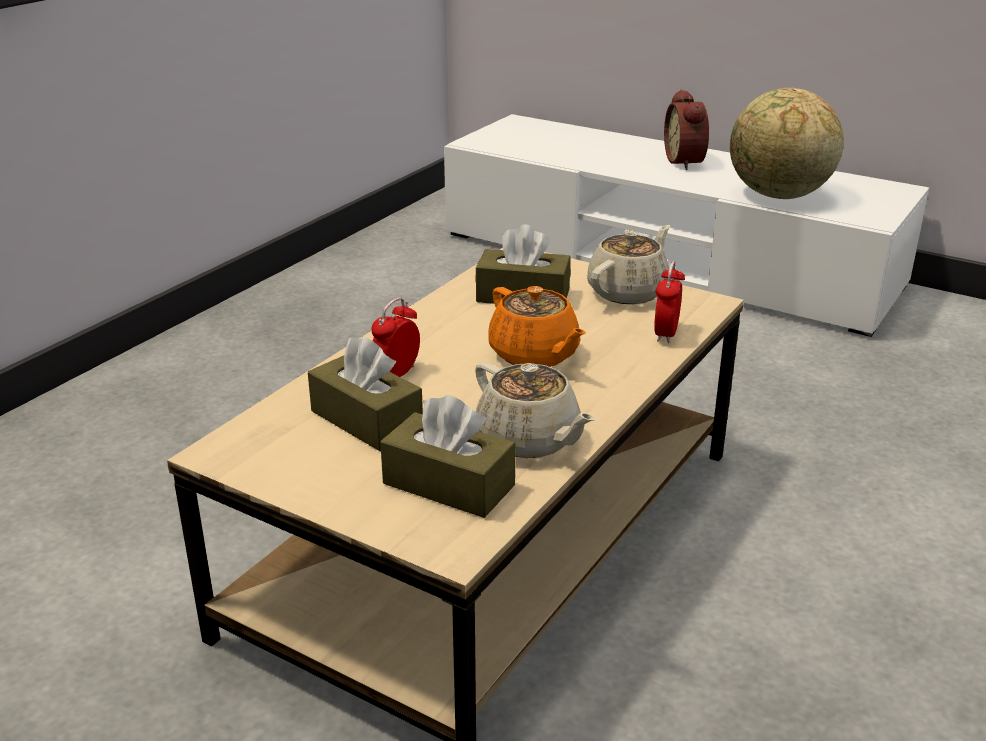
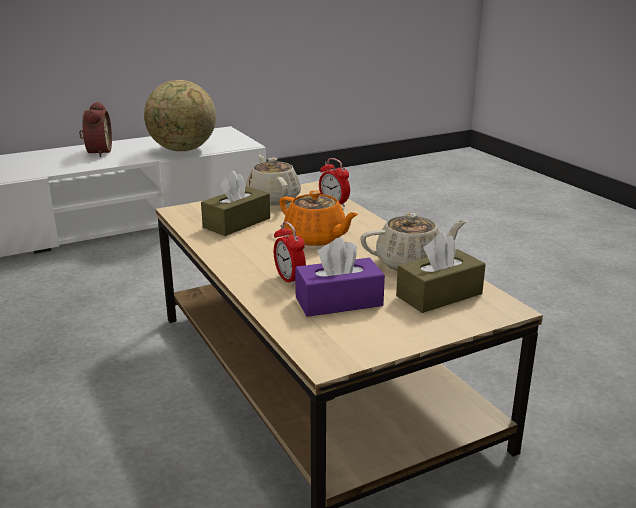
camera: 60 degrees left, 5 degrees down
brown tissue box [308,336,423,451] -> purple tissue box [295,237,385,317]
orange teapot [488,286,586,367] -> orange teapot turned 45 degrees clockwise [279,190,358,246]
alarm clock [664,89,709,170] -> alarm clock turned 120 degrees counterclockwise [79,102,112,157]

